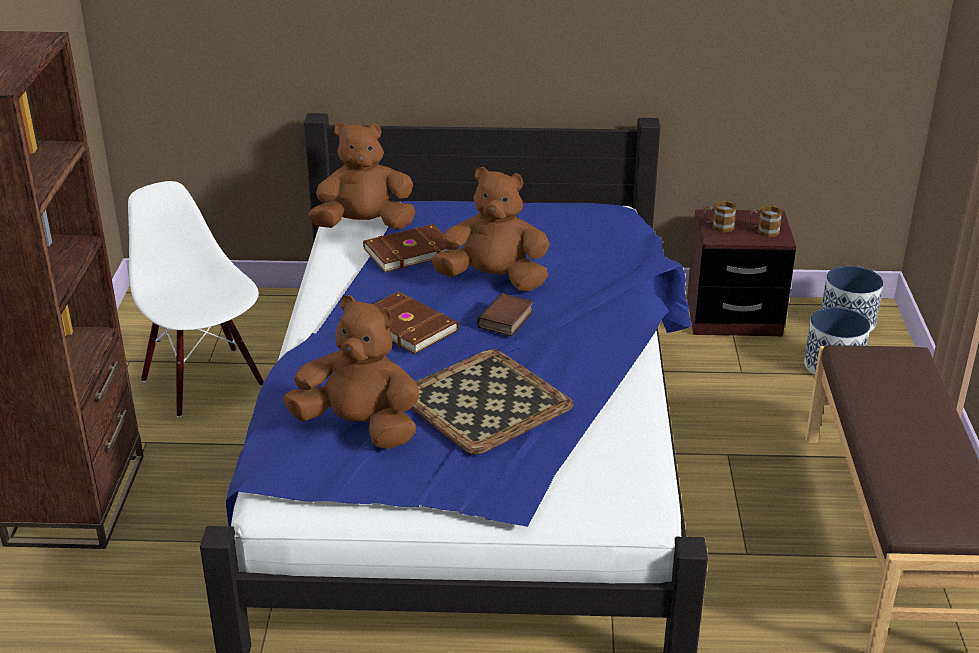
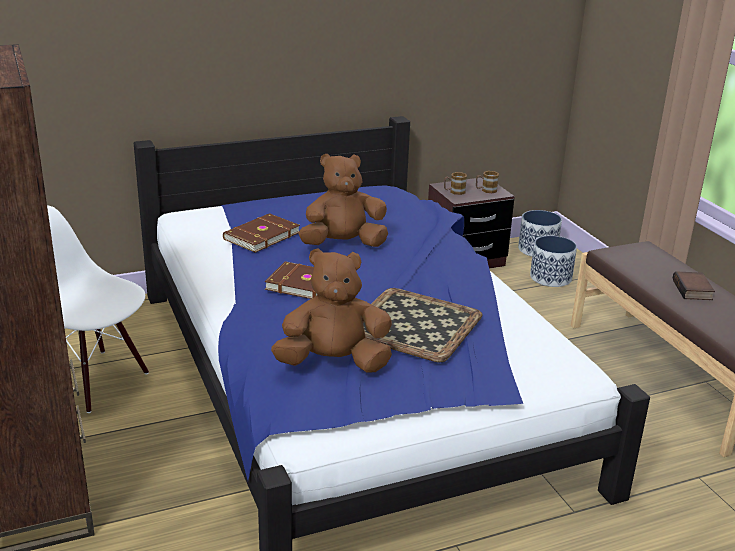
camera: 25 degrees left, 5 degrees down
brown plush toy [309,122,416,229] -> none
book [477,293,533,336] -> book moved to [673,271,715,300]

